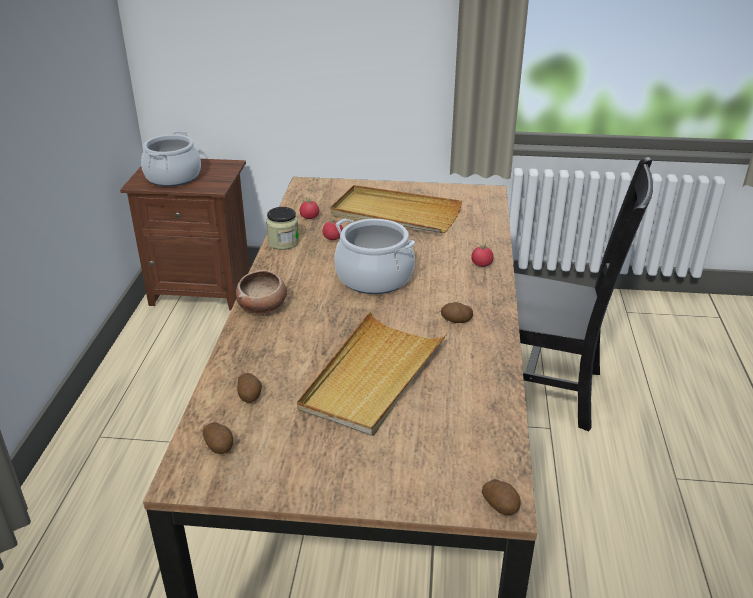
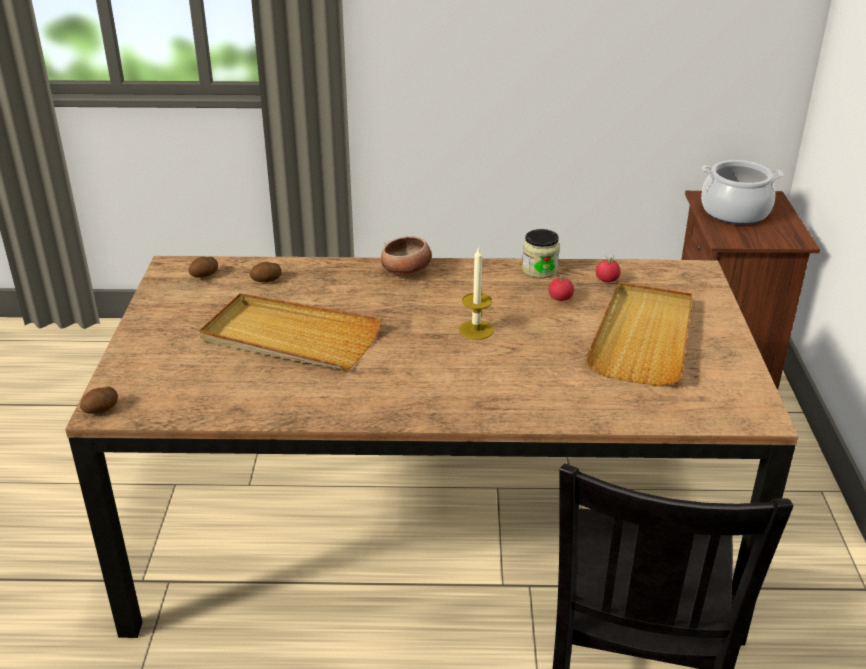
camera: 85 degrees right, 0 degrees up
cooking pot [334,219,415,294] -> candle [459,246,494,340]
potato [441,302,473,323] -> none
tomato [471,242,493,267] -> none

